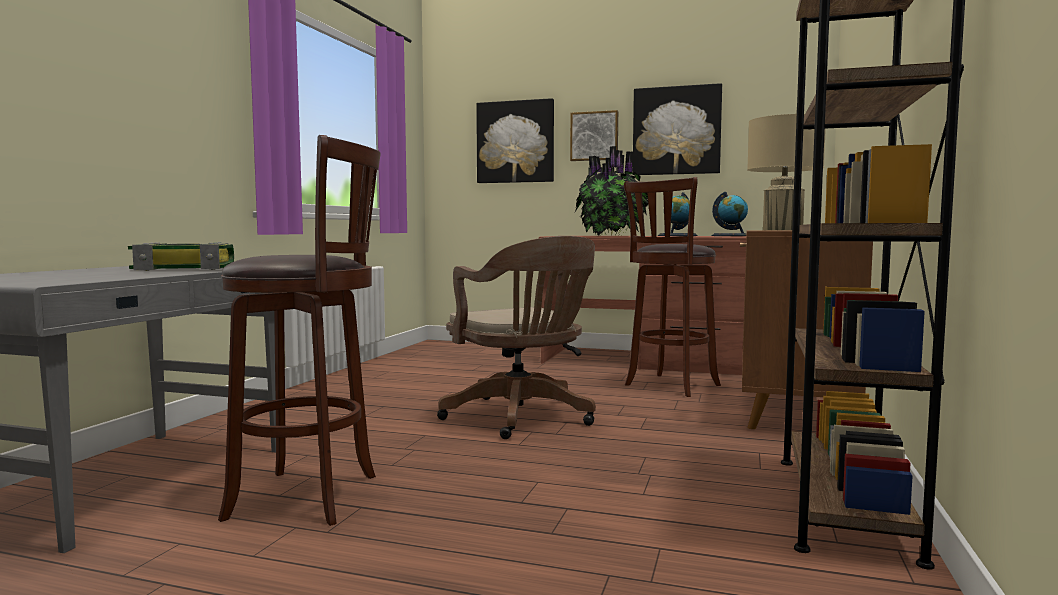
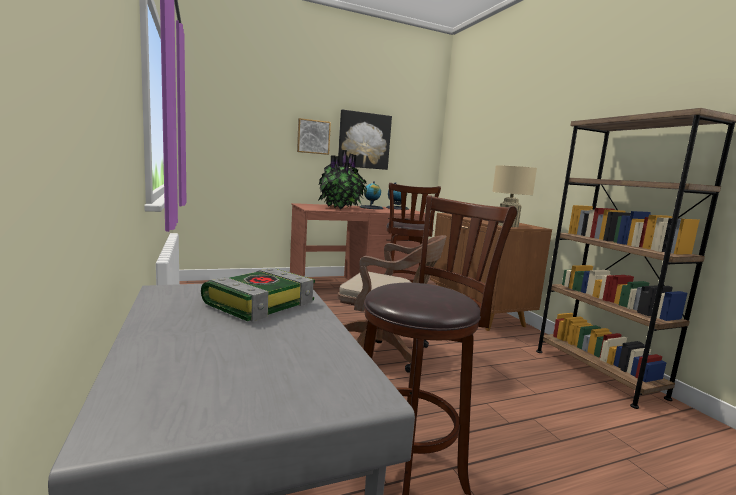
camera: 40 degrees left, 5 degrees up
picture [476,98,554,183] -> none

